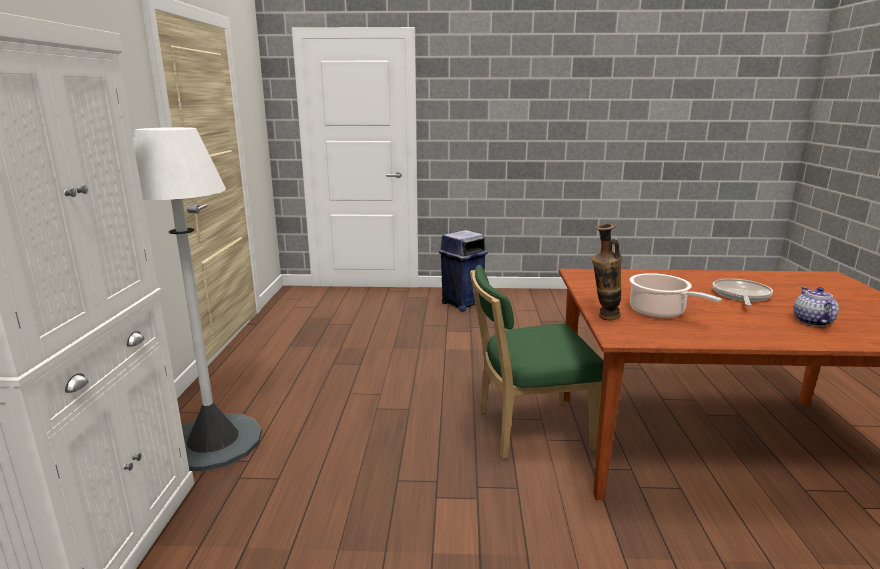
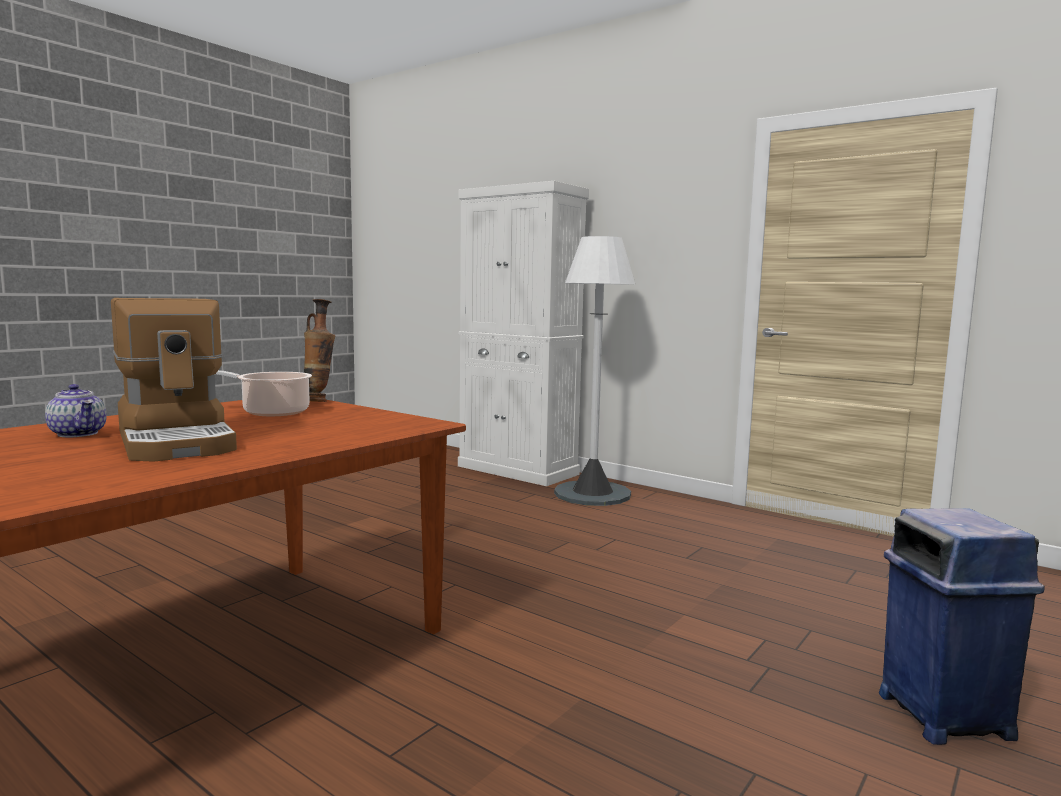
camera: 125 degrees right, 10 degrees down
green chair [470,265,603,459] -> none
frying pan [712,278,773,306] -> coffee machine [111,298,237,462]

